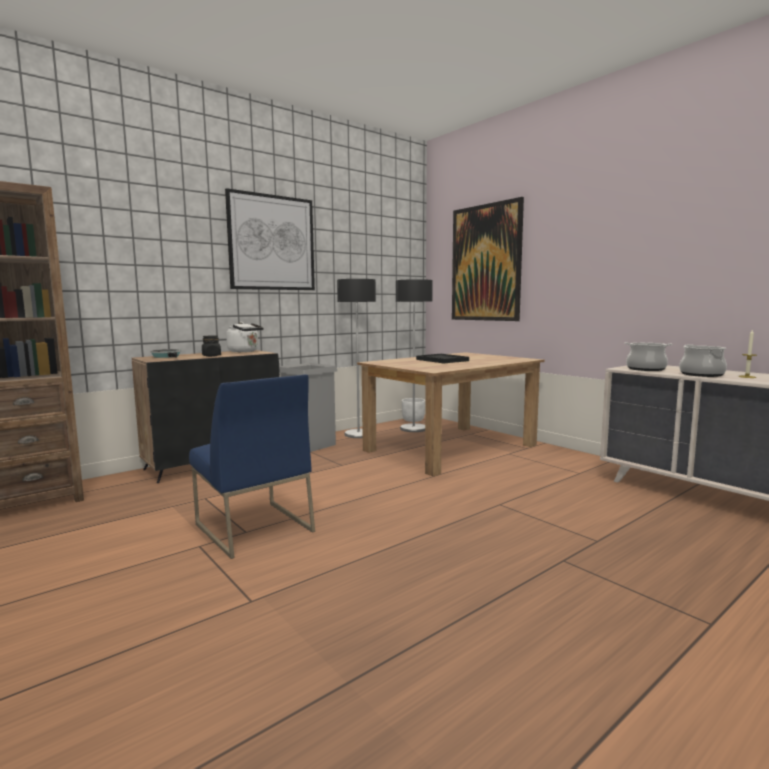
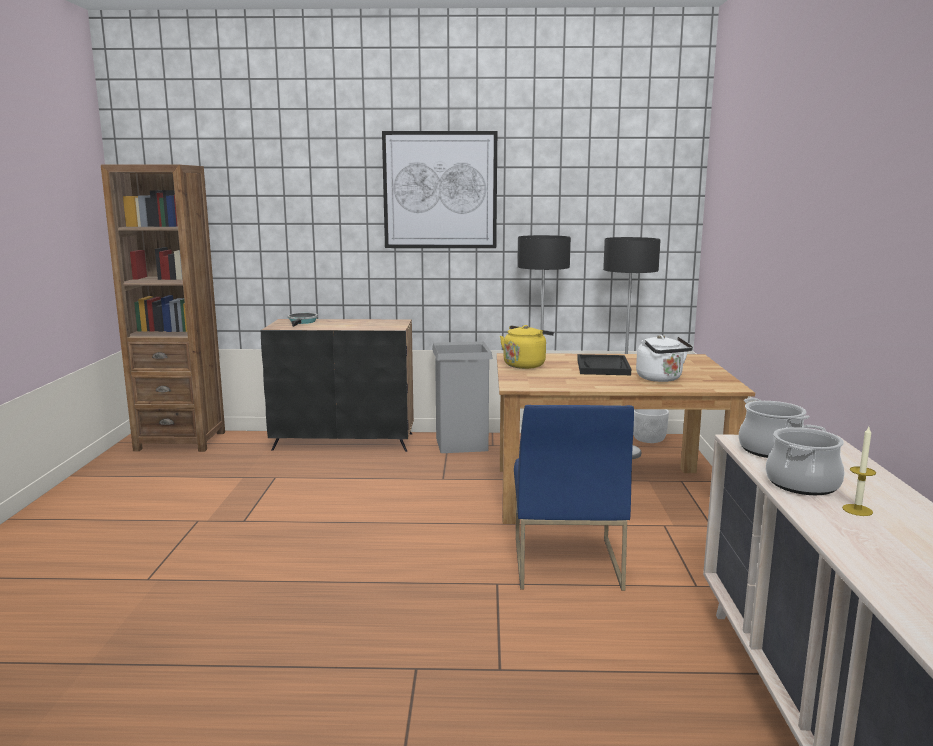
camera: 40 degrees right, 5 degrees up
blue chair [189,374,315,559] -> blue chair moved to [514,405,634,591]
black jar [202,335,221,357] -> none
white kettle [226,322,264,352] -> white kettle moved to [636,335,693,382]
picture [452,197,524,321] -> none
none -> yellow kettle [500,325,554,369]

